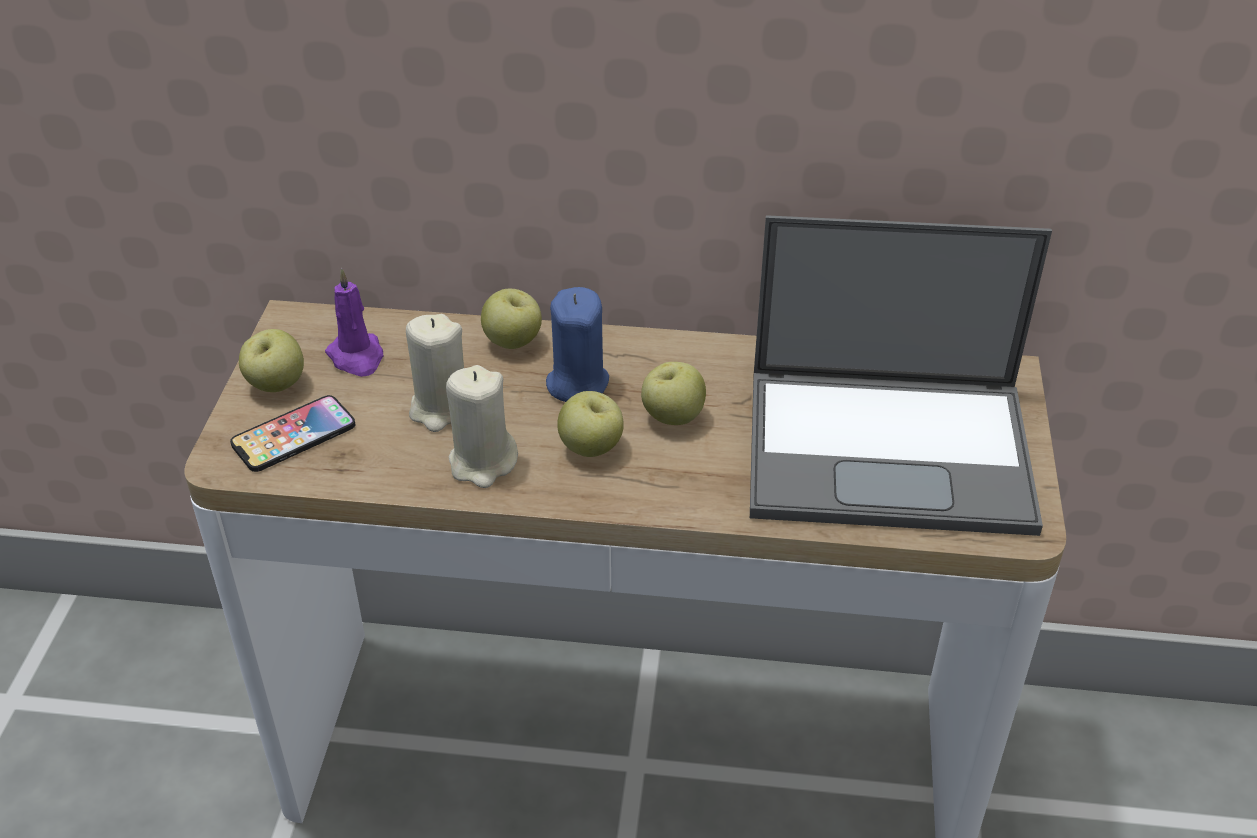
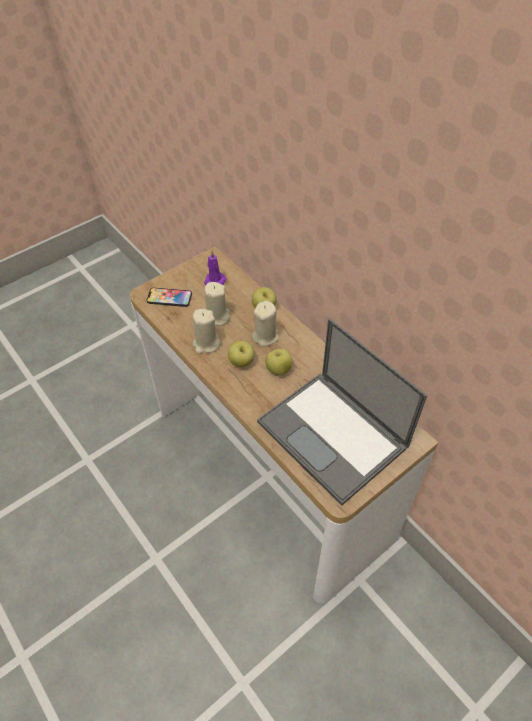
camera: 45 degrees right, 10 degrees up
apple [239,329,304,392] -> none
blue candle [546,287,609,402] -> beige candle [251,301,278,346]

